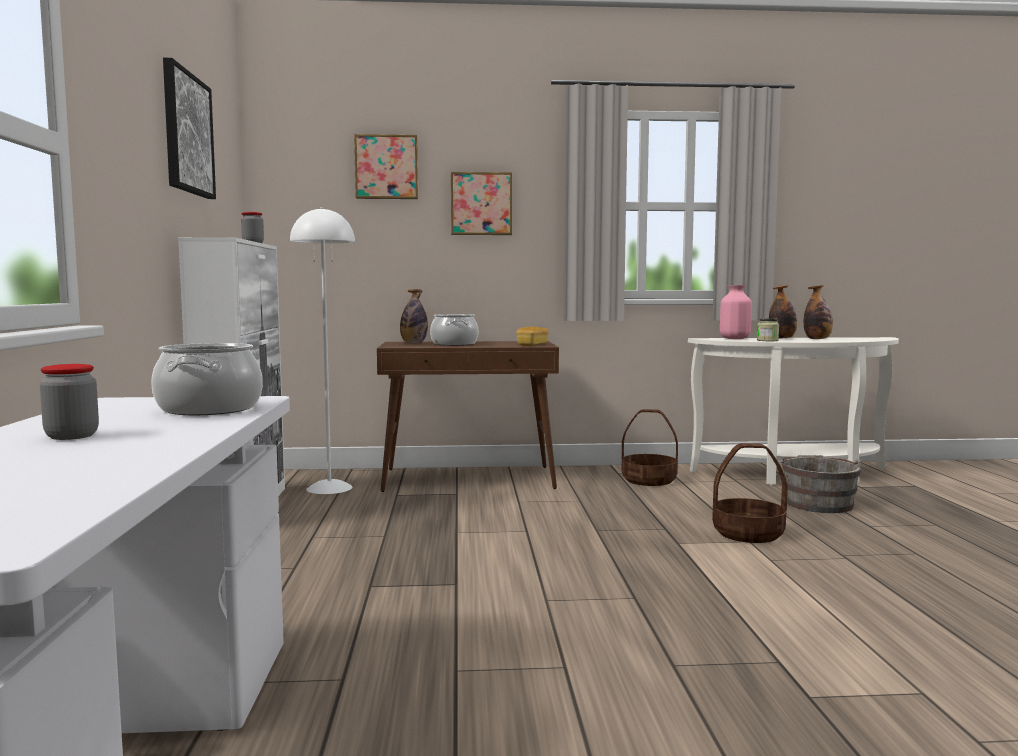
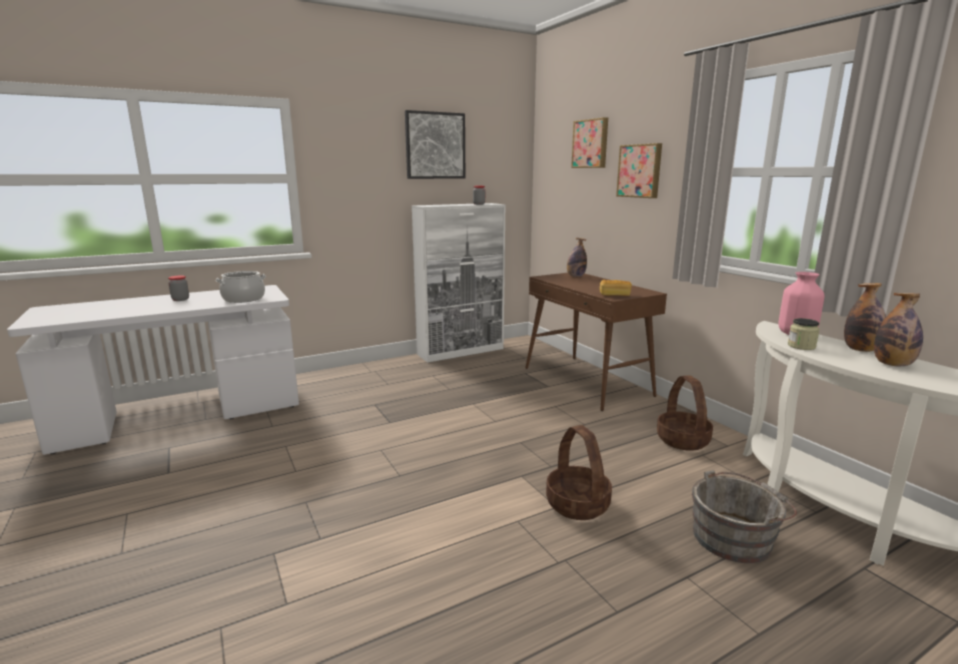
camera: 65 degrees right, 10 degrees up
white floor lamp [290,207,355,494] -> none
cooking pot [430,314,478,346] -> none

